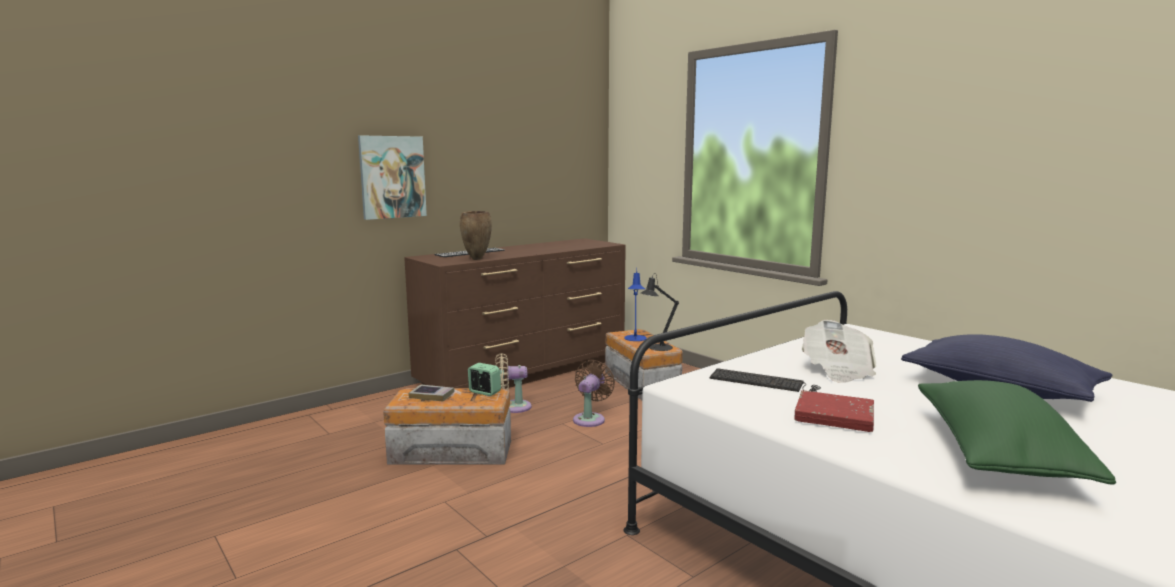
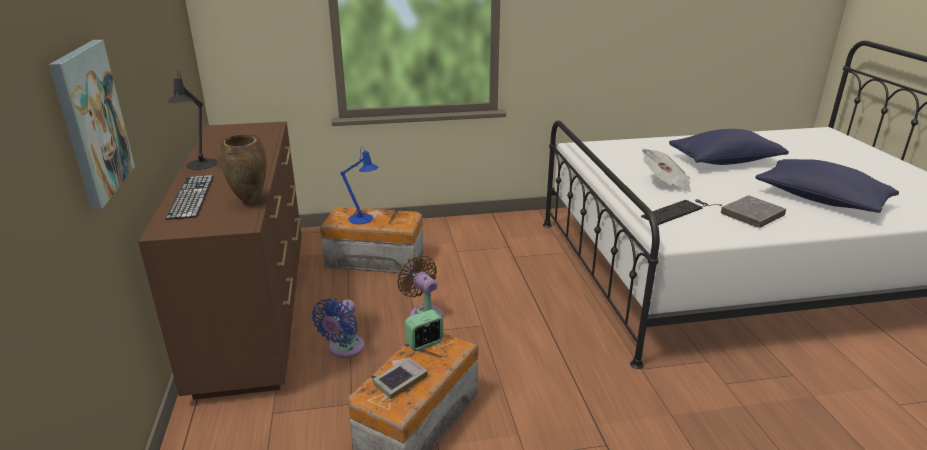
camera: 60 degrees left, 15 degrees up
beige fan [496,353,532,413] -> blue fan [312,298,365,358]
black table lamp [641,273,679,351] -> black table lamp moved to [167,71,217,170]
red book [794,390,874,432] -> grey book [721,195,786,228]
green pillow [918,380,1116,485] -> blue pillow [755,159,899,213]

